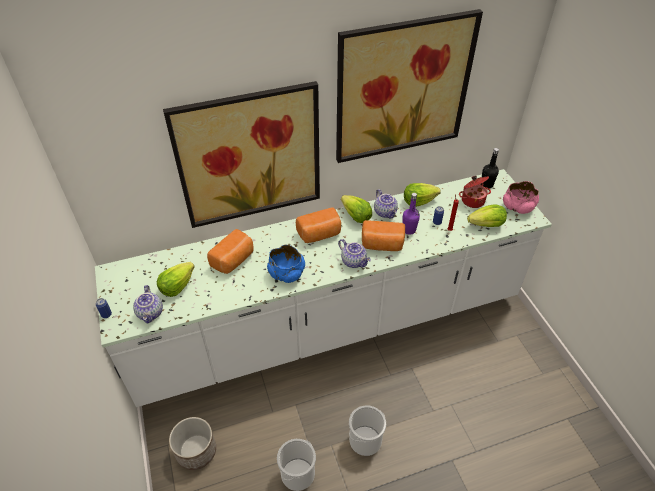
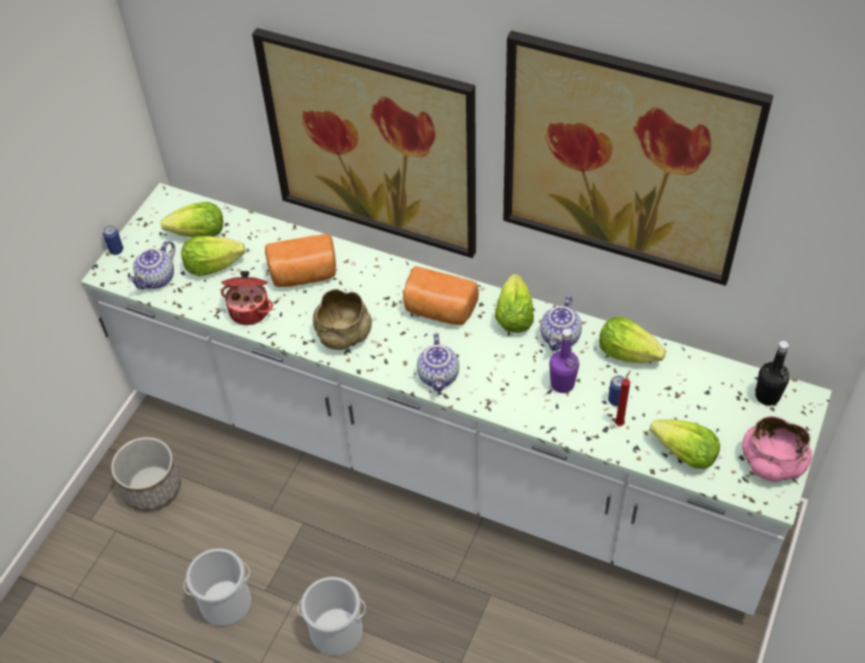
camera: 45 degrees right, 5 degrees up
blue bowl [267,245,305,283] -> beige bowl [313,289,372,350]
bread [362,220,405,251] -> none
cooking pot [459,176,491,208] -> cooking pot moved to [221,271,273,325]
none -> lettuce [161,202,223,237]

